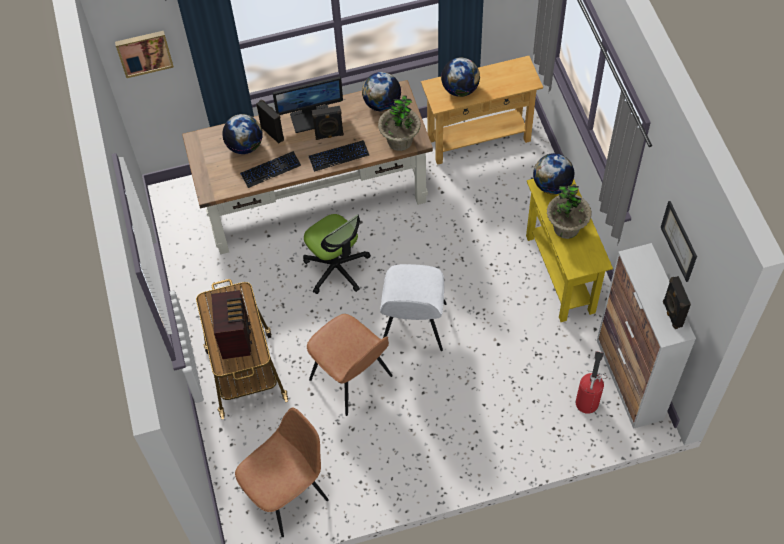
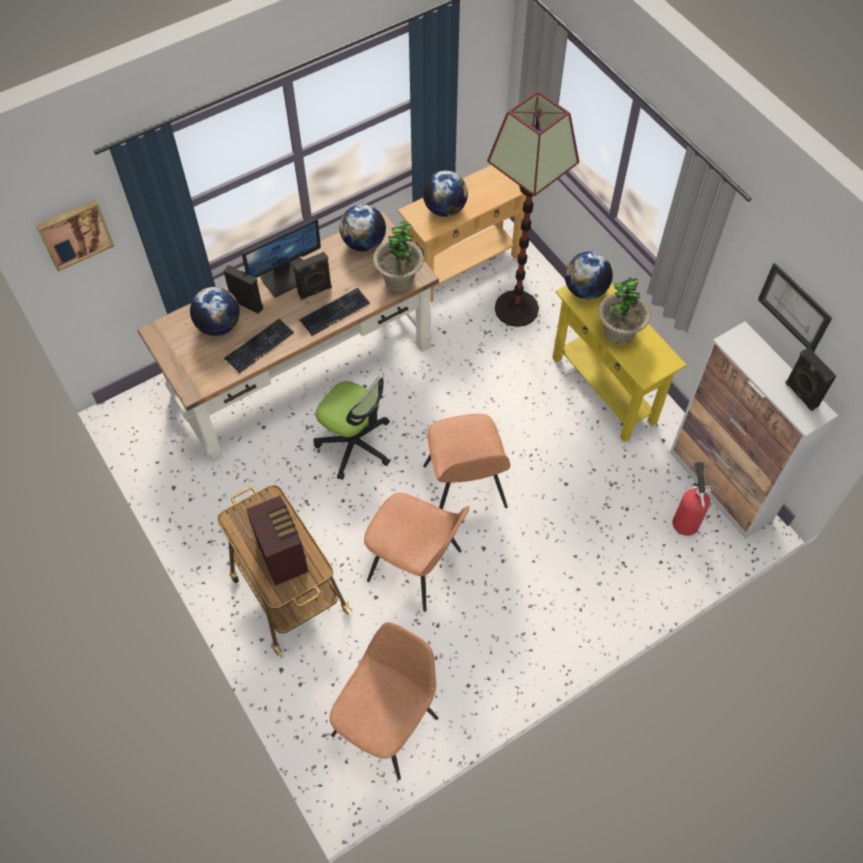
camera: 20 degrees left, 0 degrees up
white chair [380,264,447,351] -> brown chair [423,414,510,509]
none -> floor lamp [487,91,579,327]

